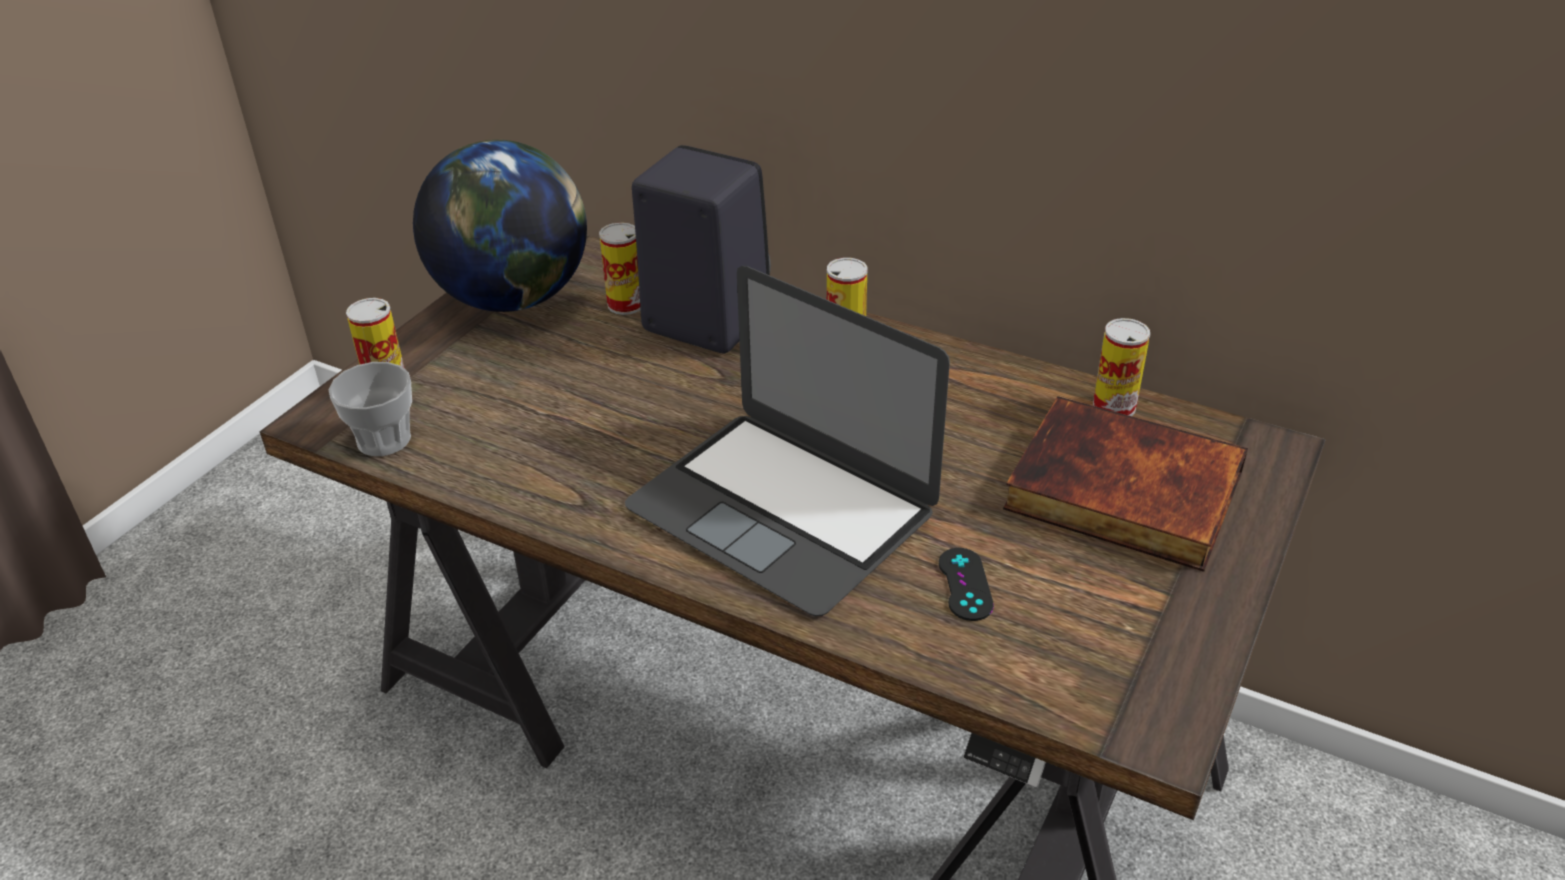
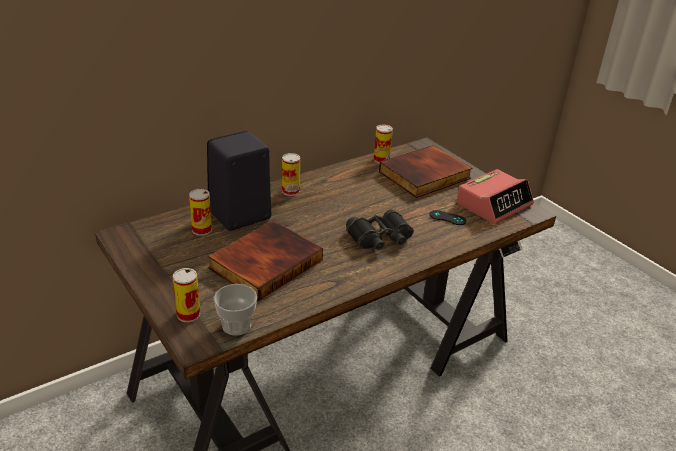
camera: 65 degrees left, 5 degrees down
globe [413,140,587,312] -> none
laptop [625,266,950,616] -> black binoculars [346,209,414,250]
none -> book [208,221,323,301]
none -> alarm clock [456,169,534,224]

